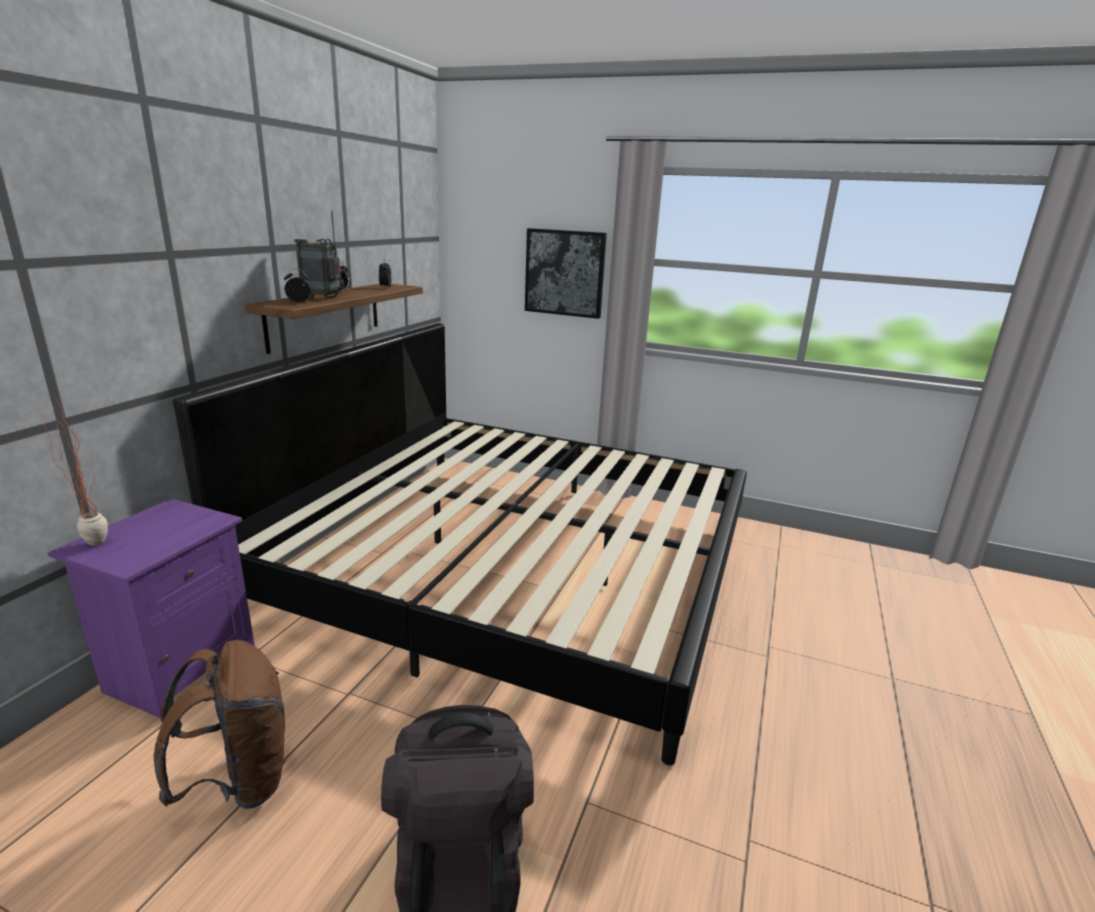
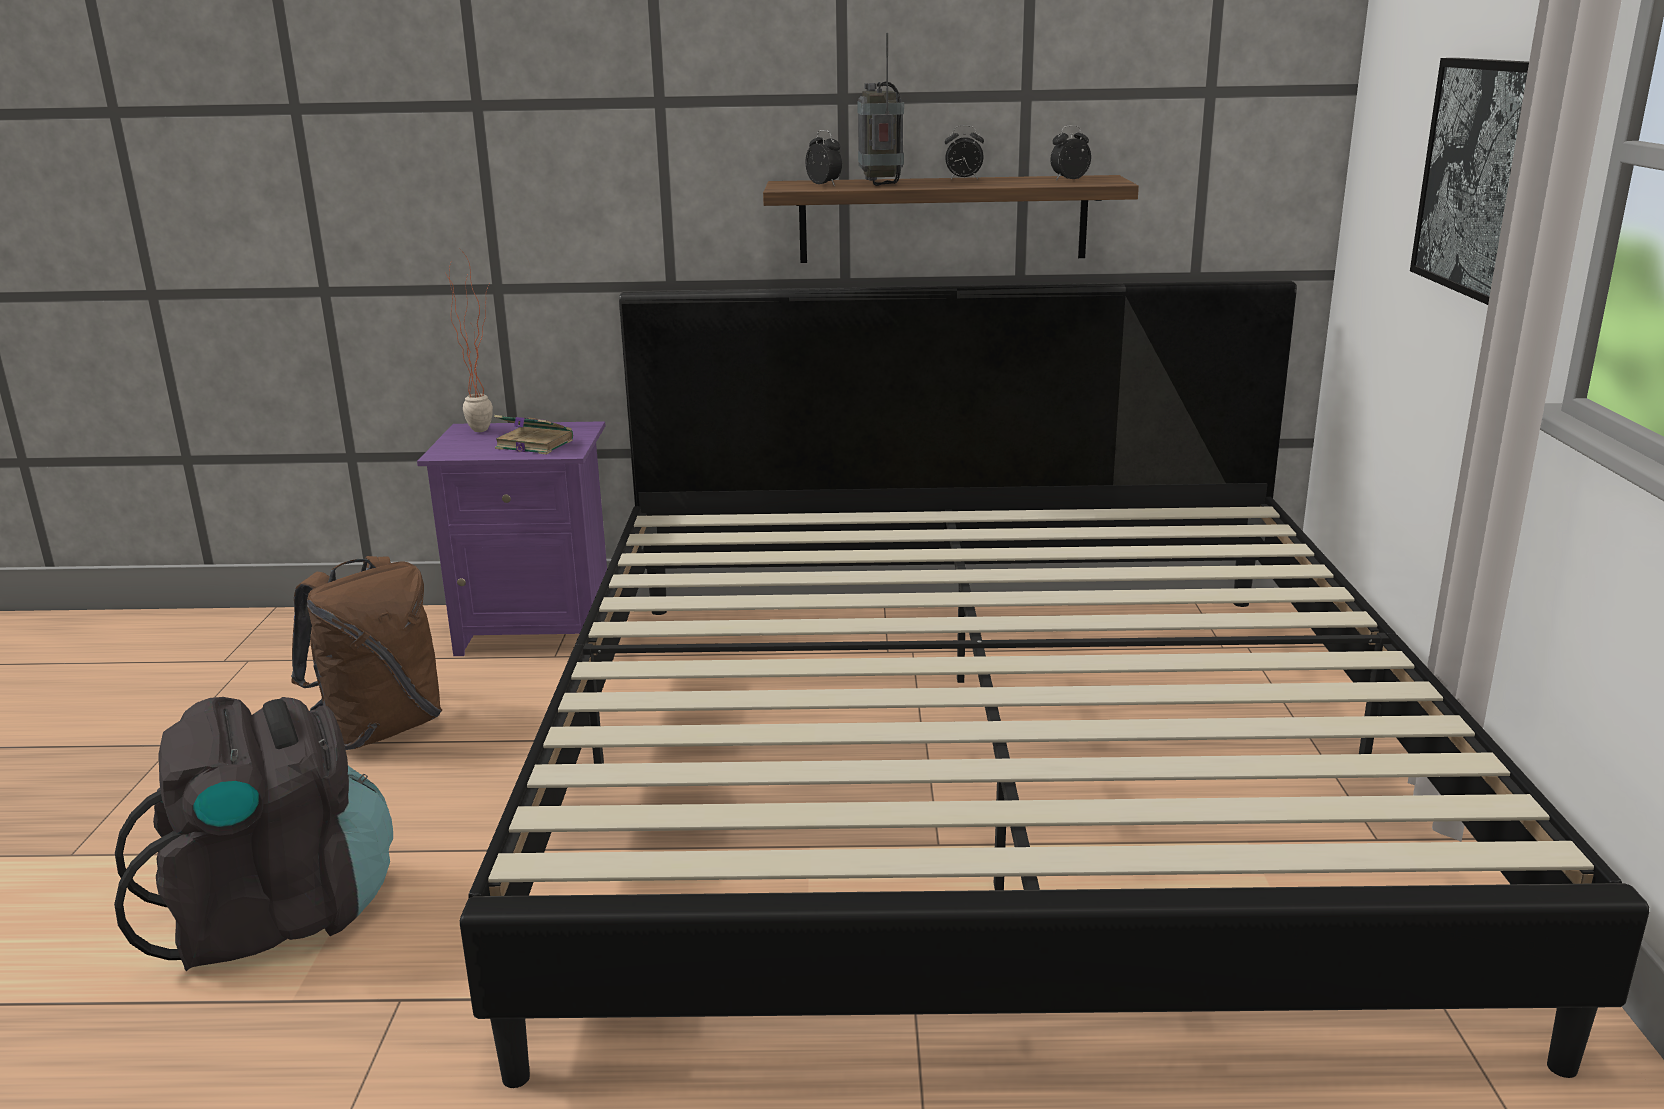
camera: 70 degrees right, 0 degrees up
none -> book [494,415,573,455]

